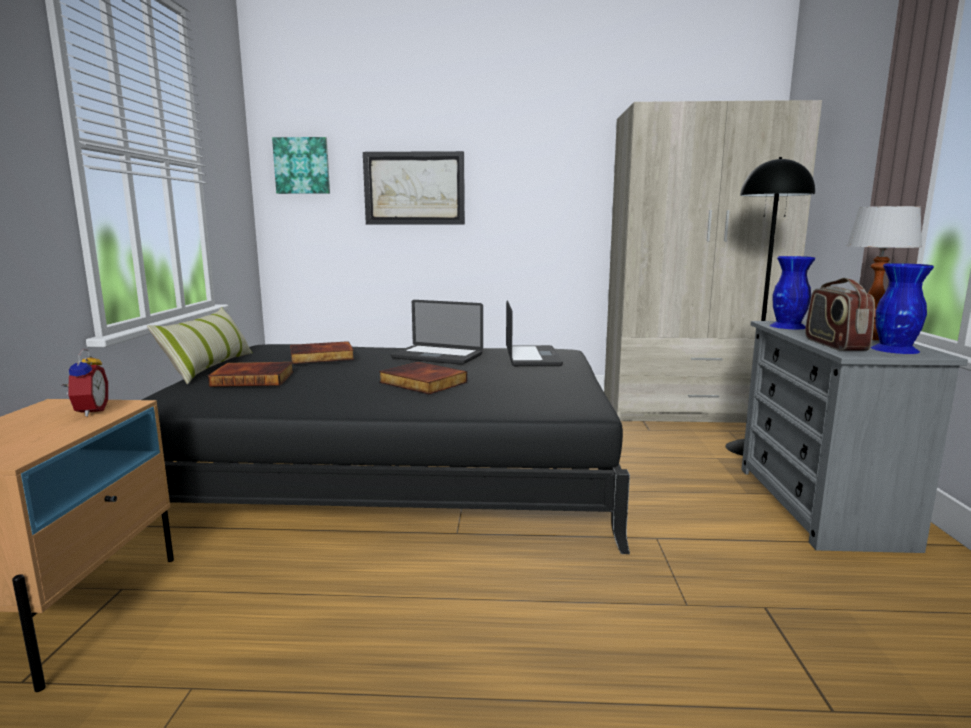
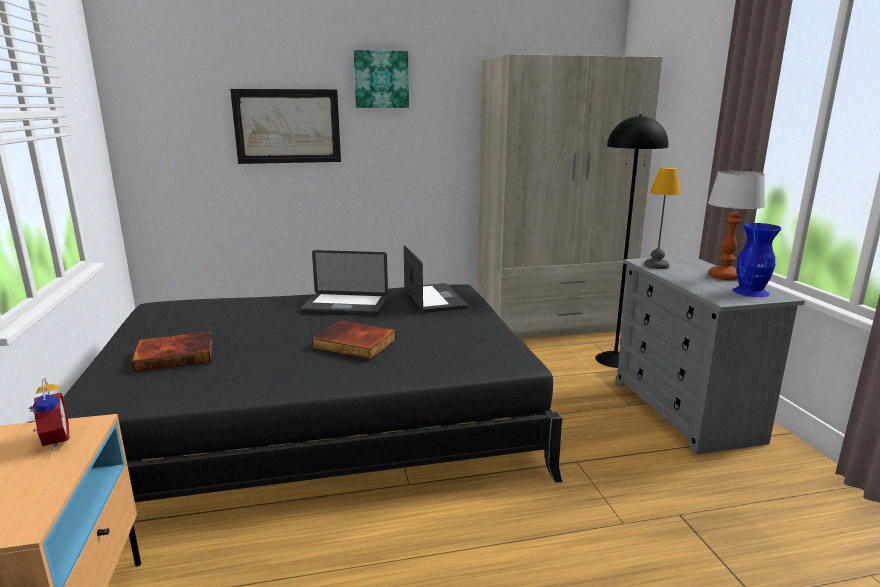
camera: 15 degrees left, 5 degrees up
pillow [147,307,253,384] -> none
picture [272,137,330,194] -> picture moved to [353,50,409,108]
book [290,341,354,364] -> none
blue vase [770,256,815,329] -> table lamp [644,167,681,269]
radio [805,278,875,351] -> none

